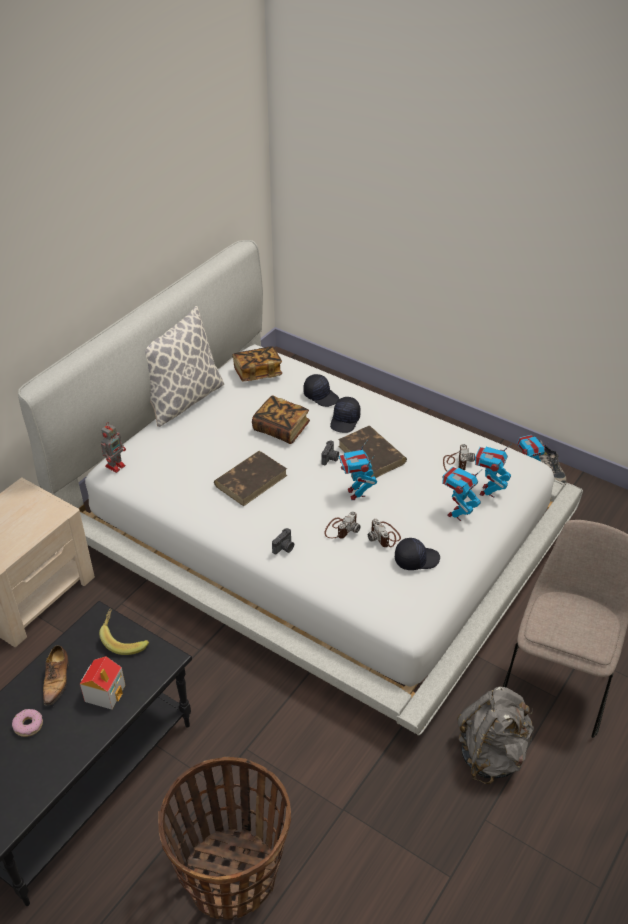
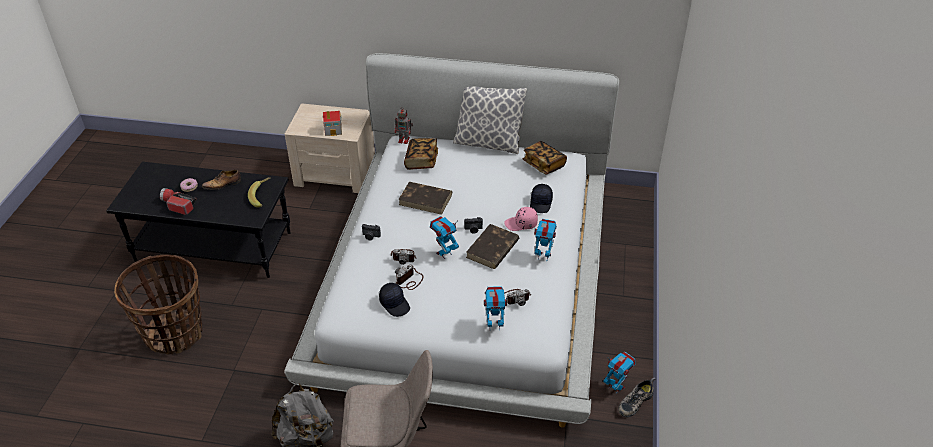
camera: 65 degrees right, 0 degrees up
toy house [80,656,125,710] -> toy house moved to [323,111,342,136]
book [252,395,310,444] -> book moved to [404,138,438,170]
black cap [330,397,361,433] -> pink cap [504,207,538,231]
toy robot [442,467,481,521] -> toy robot moved to [534,219,557,262]
none -> flashlight [160,188,197,215]

